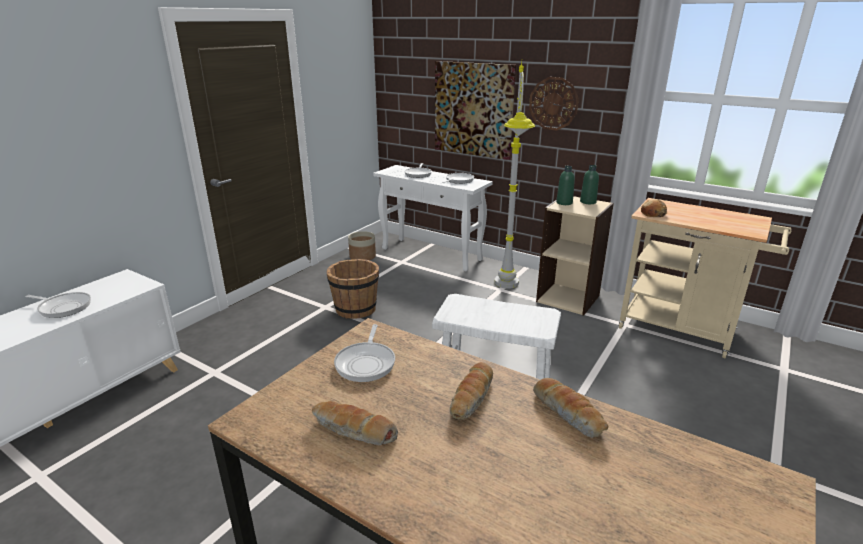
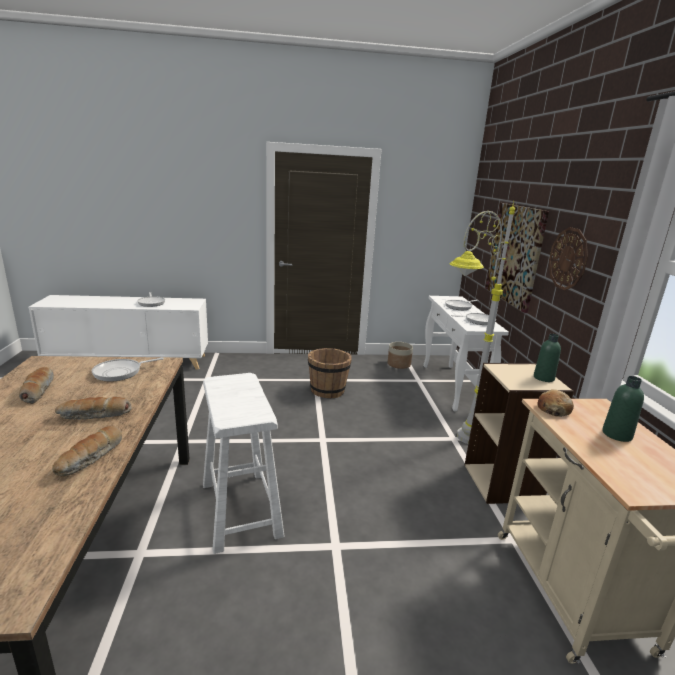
camera: 50 degrees right, 5 degrees down
green bottle [556,166,575,205] -> green bottle moved to [602,376,644,442]

